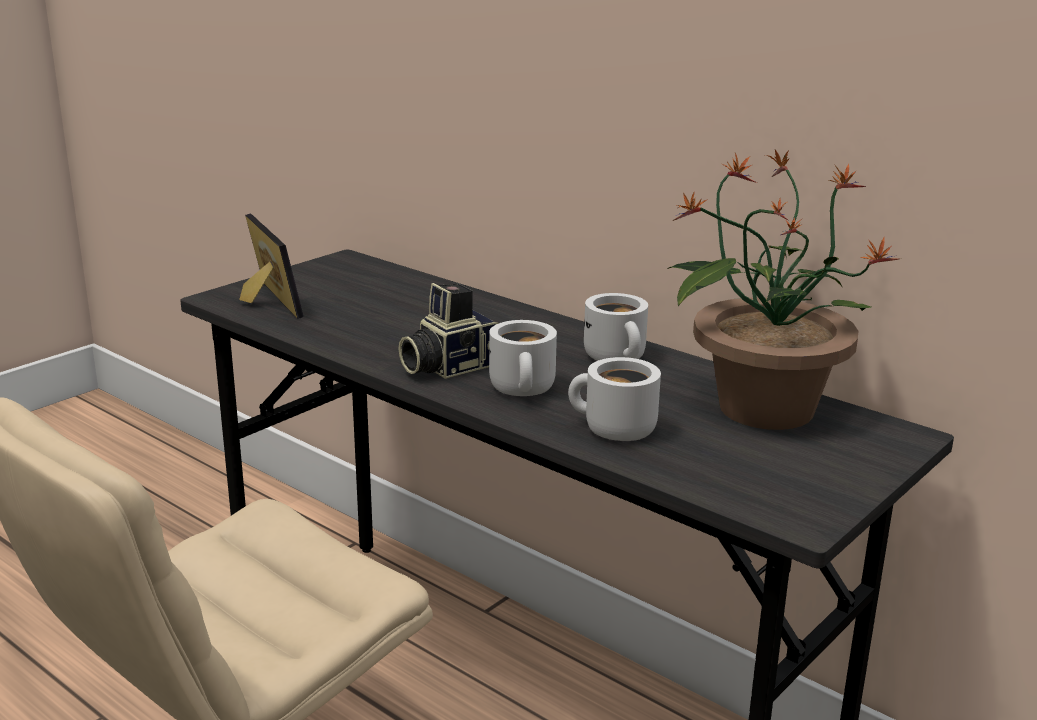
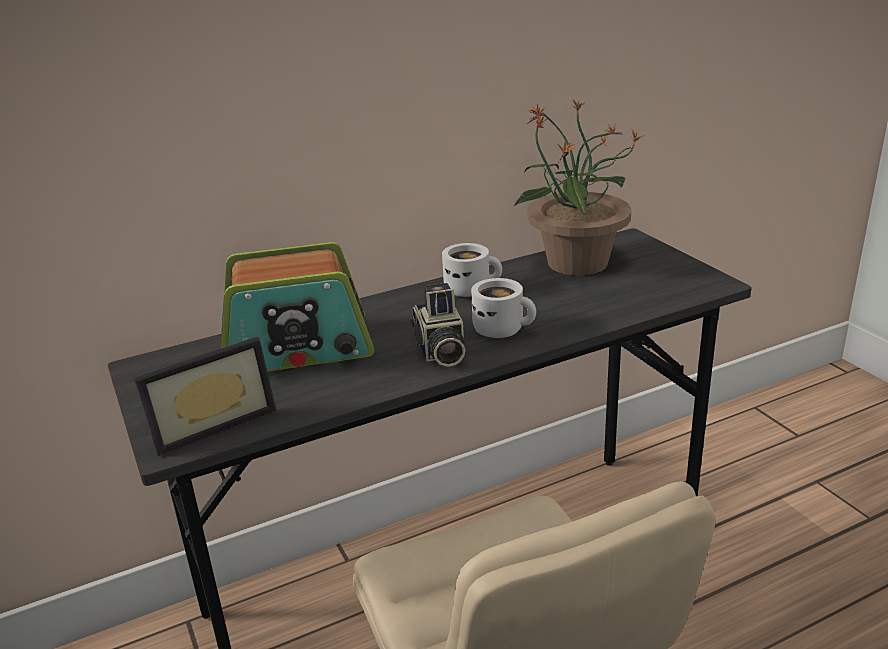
camera: 65 degrees left, 5 degrees up
picture frame [239,214,303,319] -> picture frame turned 150 degrees clockwise [134,337,277,456]
white mug [568,357,661,441] -> none
none -> radio [221,242,374,371]

